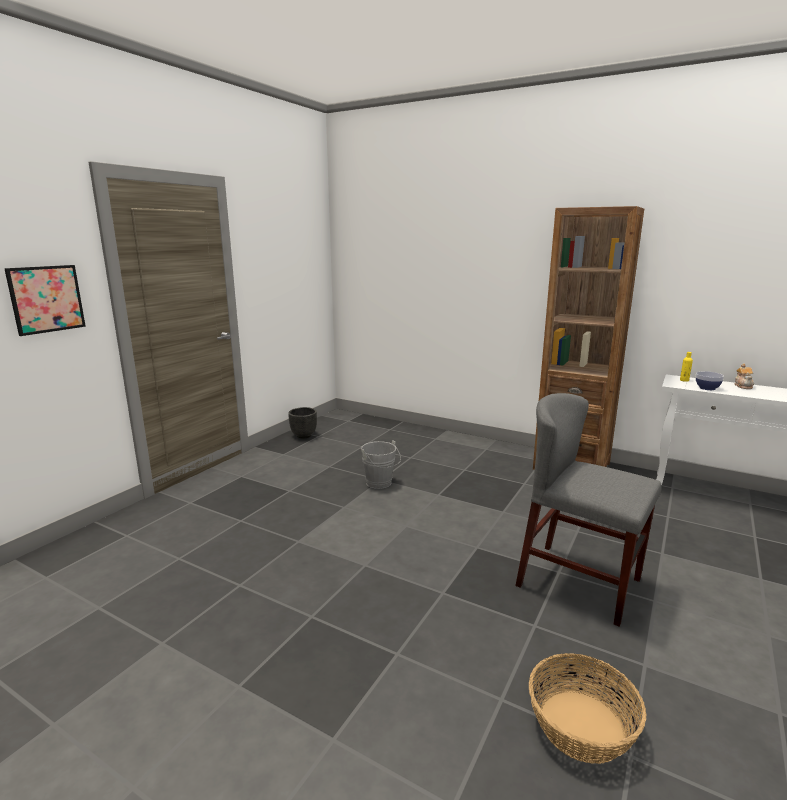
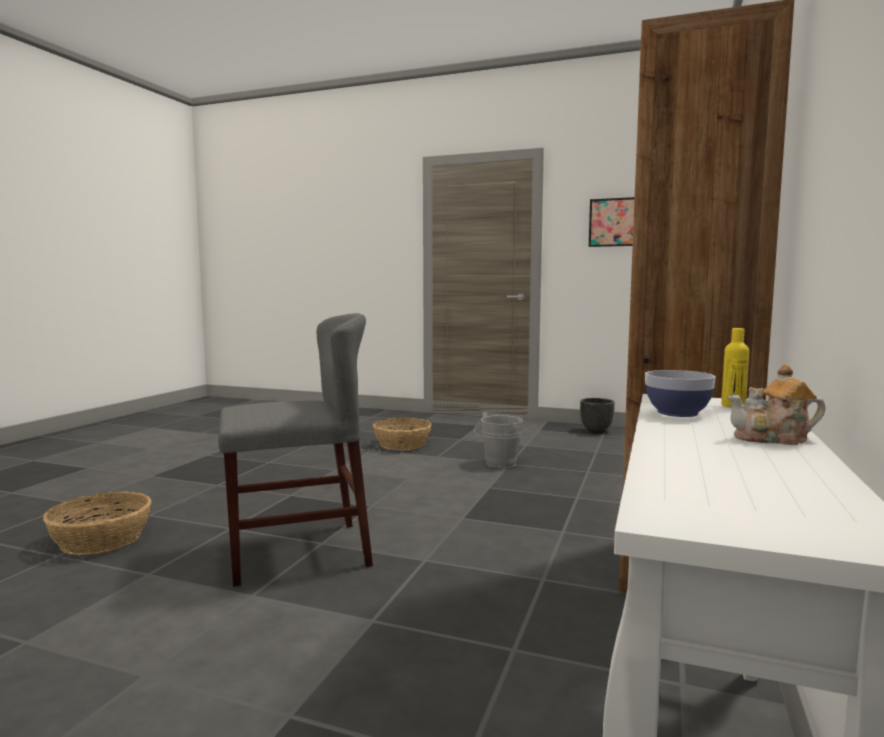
camera: 80 degrees right, 10 degrees down
picture [4,265,86,336] -> picture moved to [589,197,635,247]
grey chair [515,393,662,627] -> grey chair turned 45 degrees clockwise [218,313,373,587]
none -> basket [373,418,432,451]

